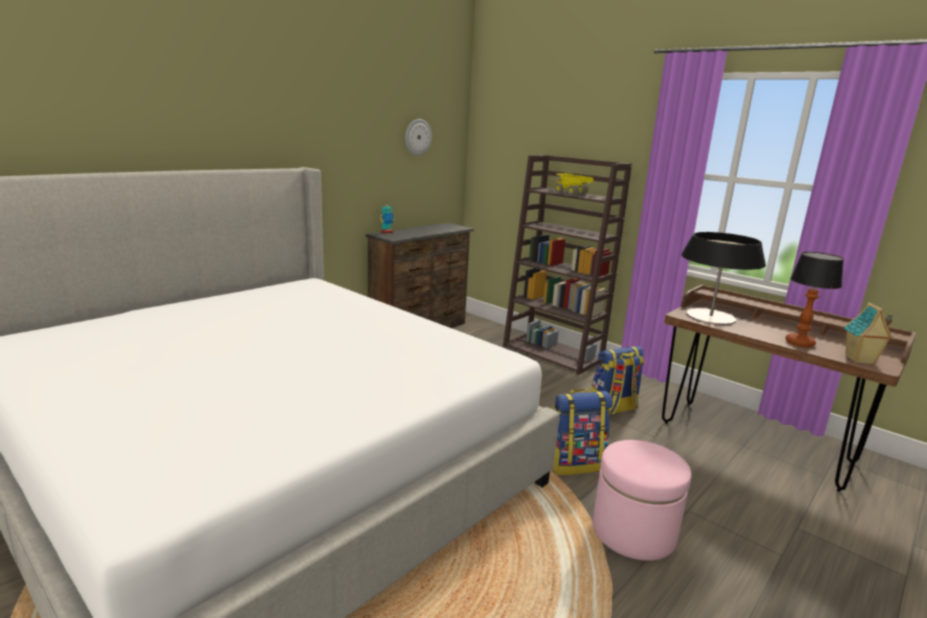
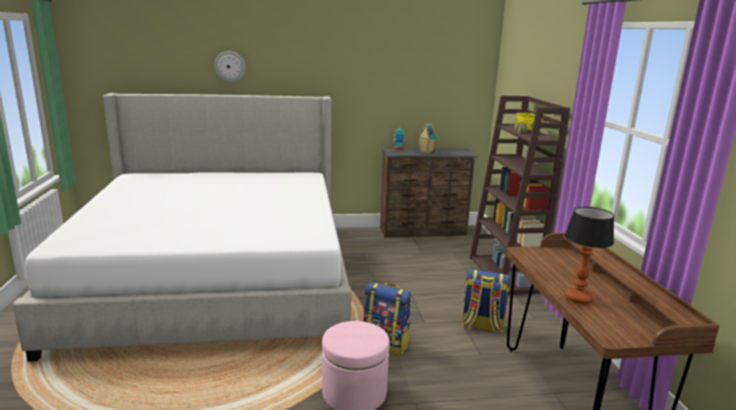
camera: 40 degrees right, 0 degrees up
wall clock [405,119,432,156] -> wall clock moved to [214,51,246,82]
table lamp [681,232,766,325] -> none
toy house [844,303,894,365] -> toy house moved to [417,123,438,153]

